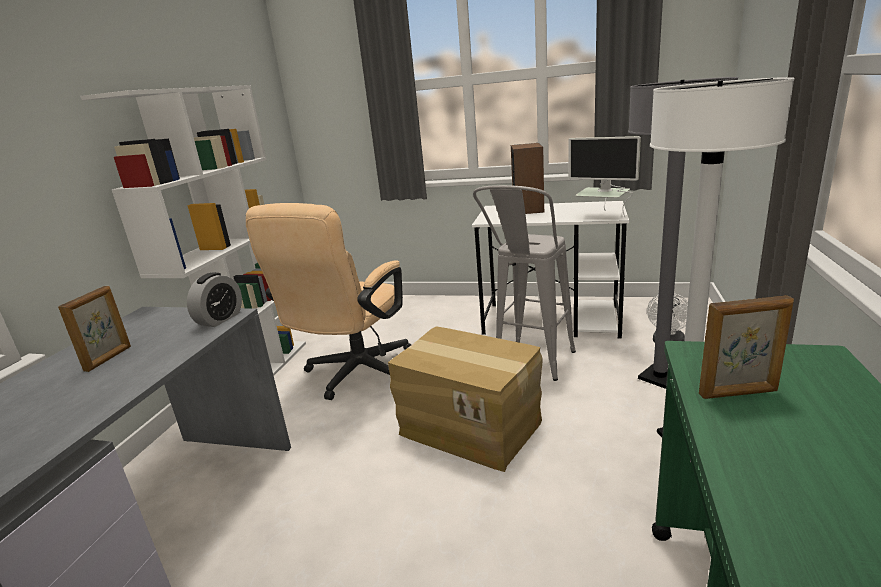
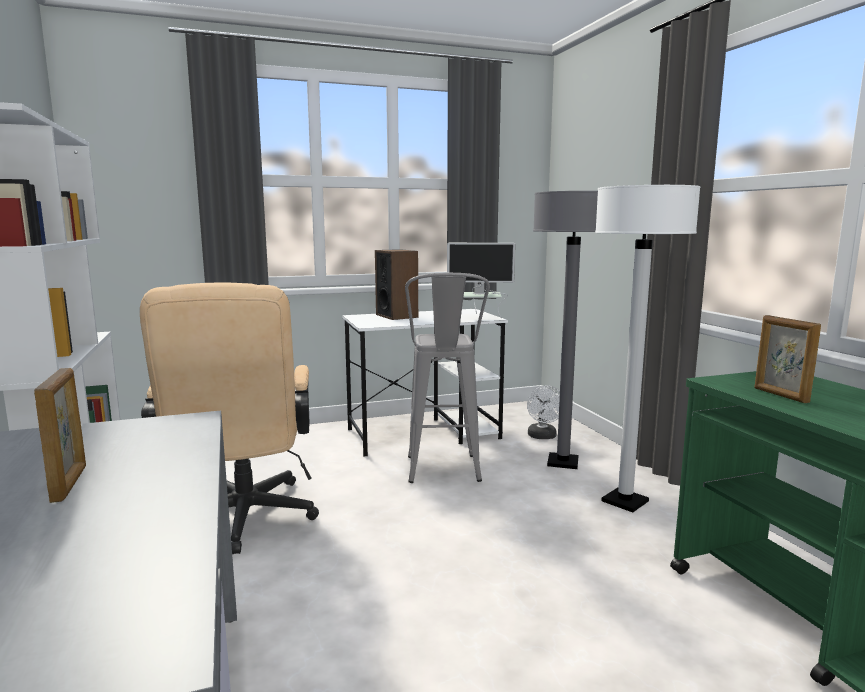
camera: 35 degrees left, 10 degrees down
alarm clock [187,272,242,327] -> none
cardboard box [388,326,543,472] -> none
picture frame [699,295,794,399] -> picture frame turned 105 degrees clockwise [754,315,821,403]

